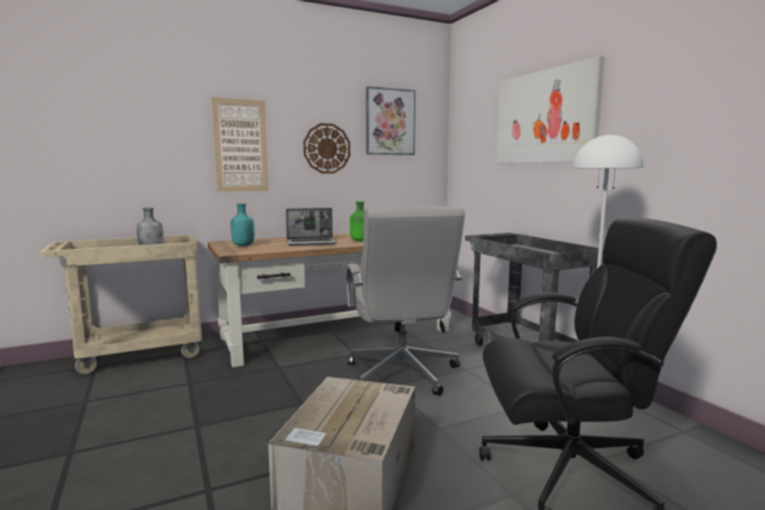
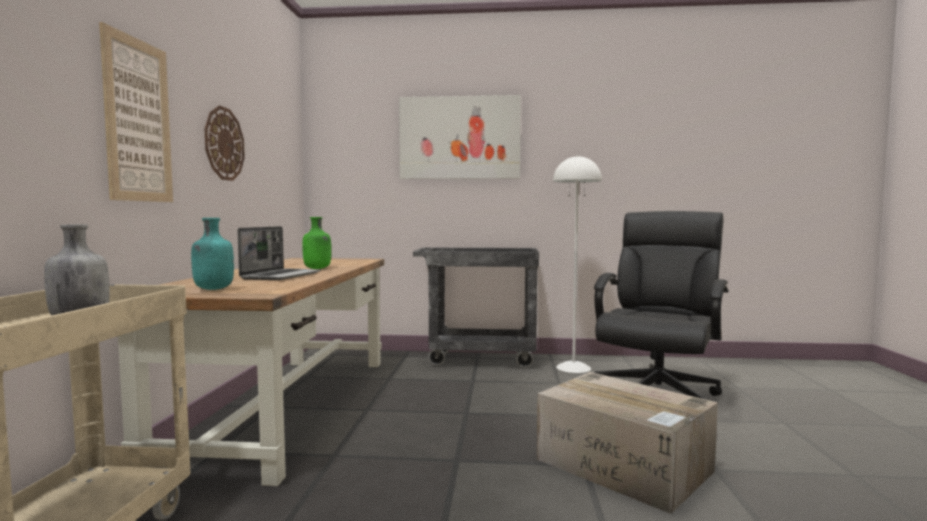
camera: 60 degrees left, 5 degrees down
grey office chair [346,206,465,396] -> none
picture [366,86,416,155] -> none

